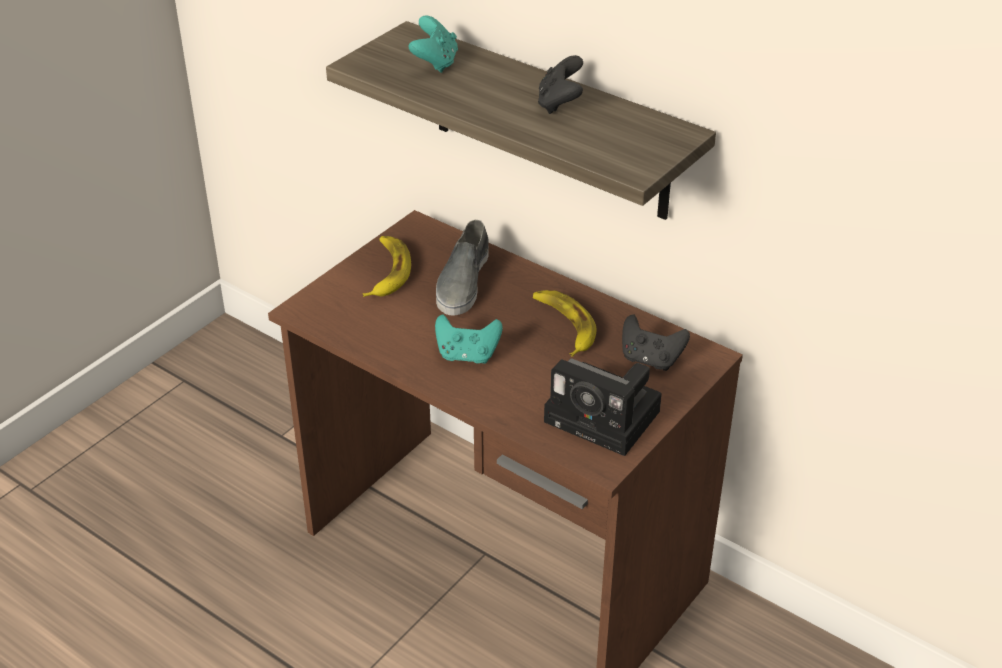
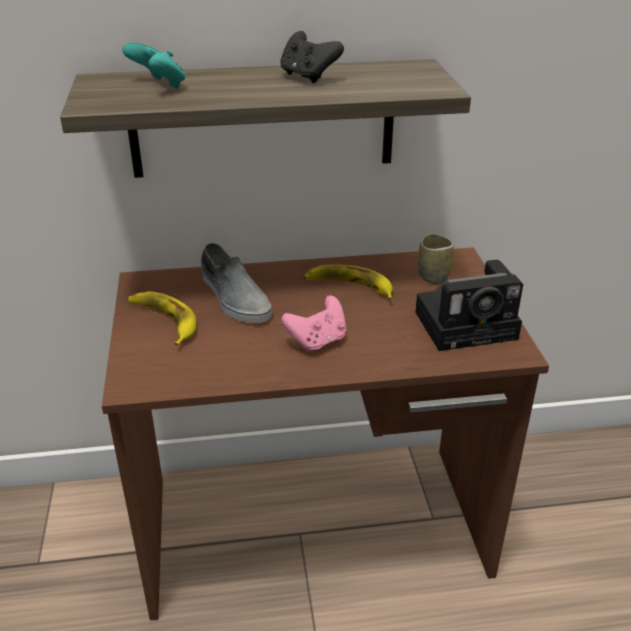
camera: 45 degrees left, 5 degrees down
turquoise game controller [435,314,503,364] -> pink game controller [282,296,346,353]
black game controller [622,314,690,371] -> cup [418,233,454,285]

